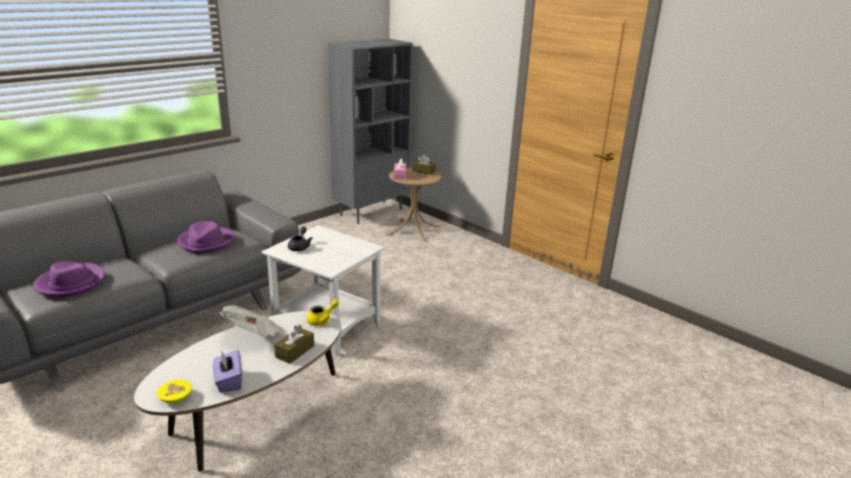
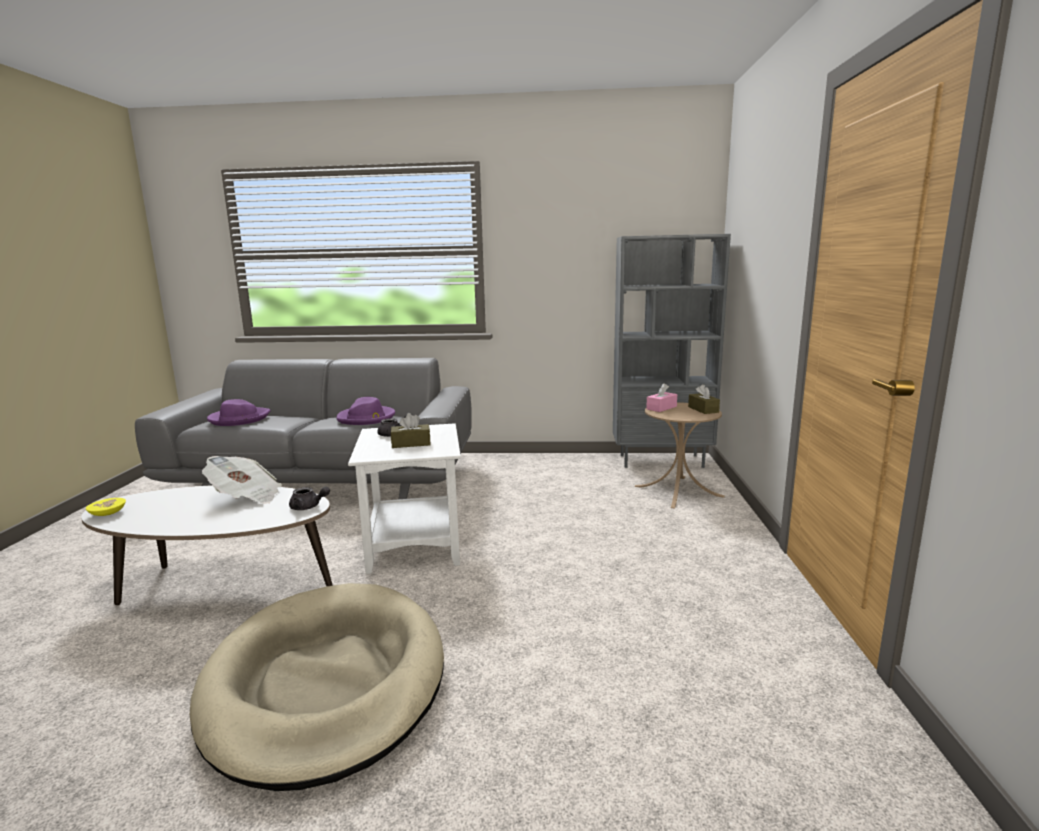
camera: 50 degrees right, 10 degrees down
purple tissue box [213,350,242,393] -> none
brown tissue box [274,325,314,364] -> brown tissue box moved to [391,413,431,448]
yellow teapot [307,299,339,326] -> grey teapot [289,487,330,510]
none -> beige dog bed [189,583,444,791]

